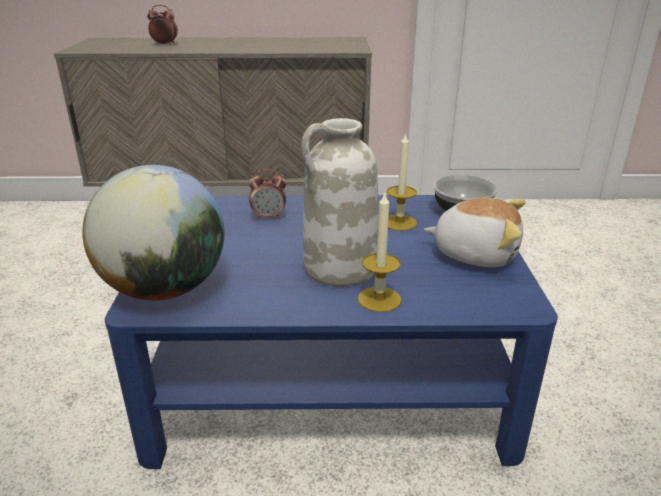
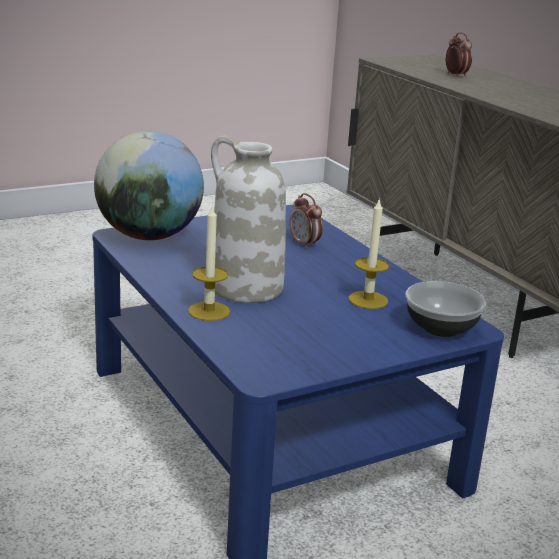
camera: 60 degrees right, 5 degrees down
plush toy [424,198,526,267] -> none

